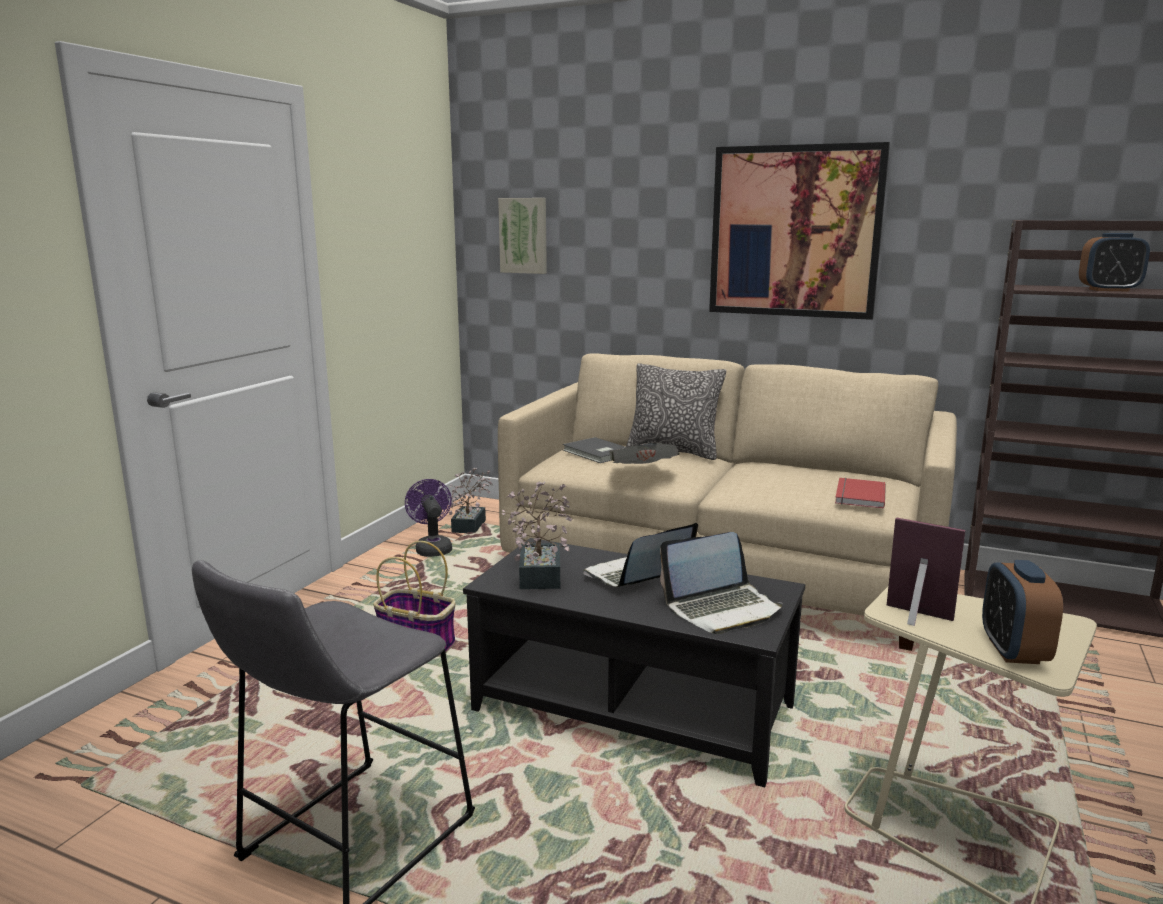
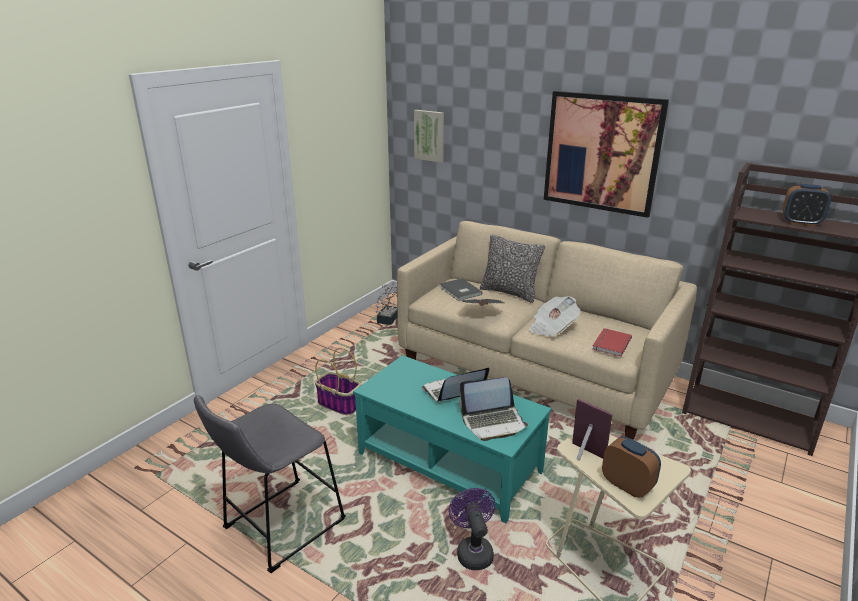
camera: 10 degrees right, 10 degrees up
purple fan [405,479,452,557] -> purple fan moved to [449,488,496,570]
black coffee table [463,538,805,787] -> turquoise coffee table [353,355,551,523]
potted plant [502,482,572,589] -> none
alarm clock [982,560,1063,664] -> alarm clock turned 120 degrees clockwise [602,436,661,498]
none -> newspaper [529,296,581,337]

